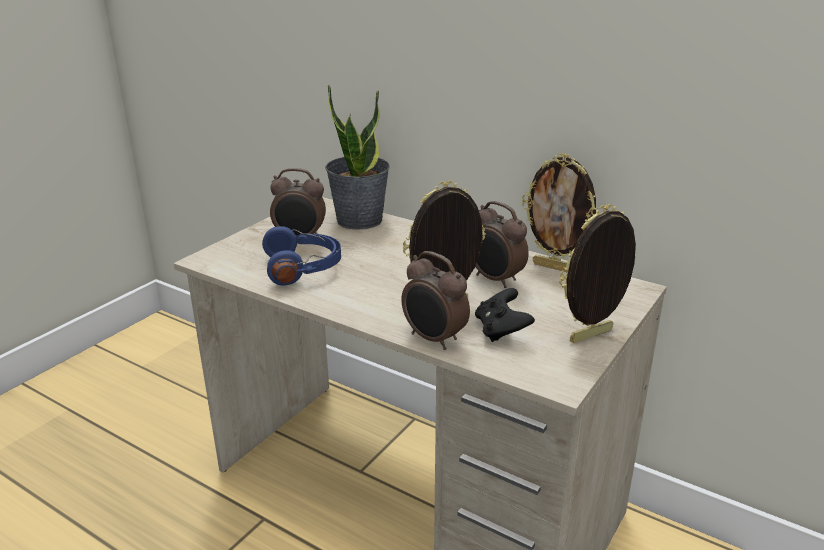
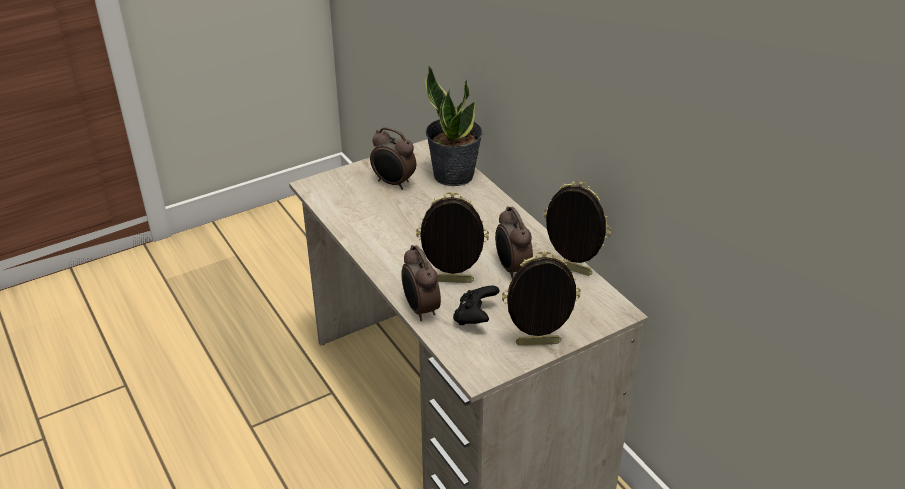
camera: 25 degrees right, 10 degrees up
blue headphones [262,226,341,285] -> none
picture frame [522,153,598,272] -> picture frame turned 150 degrees clockwise [544,180,611,276]

